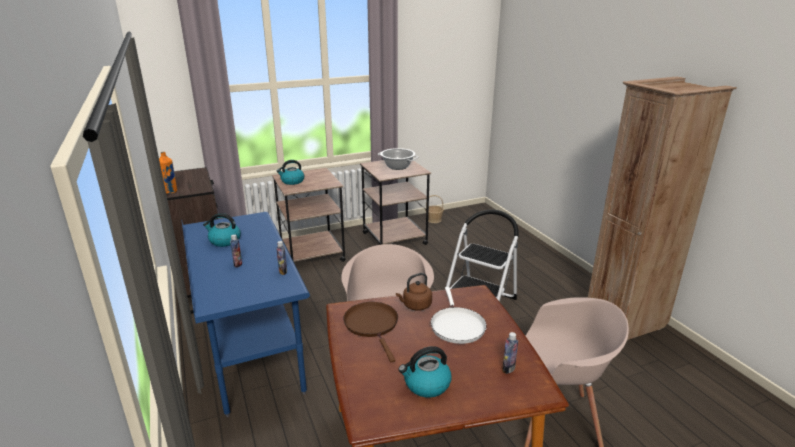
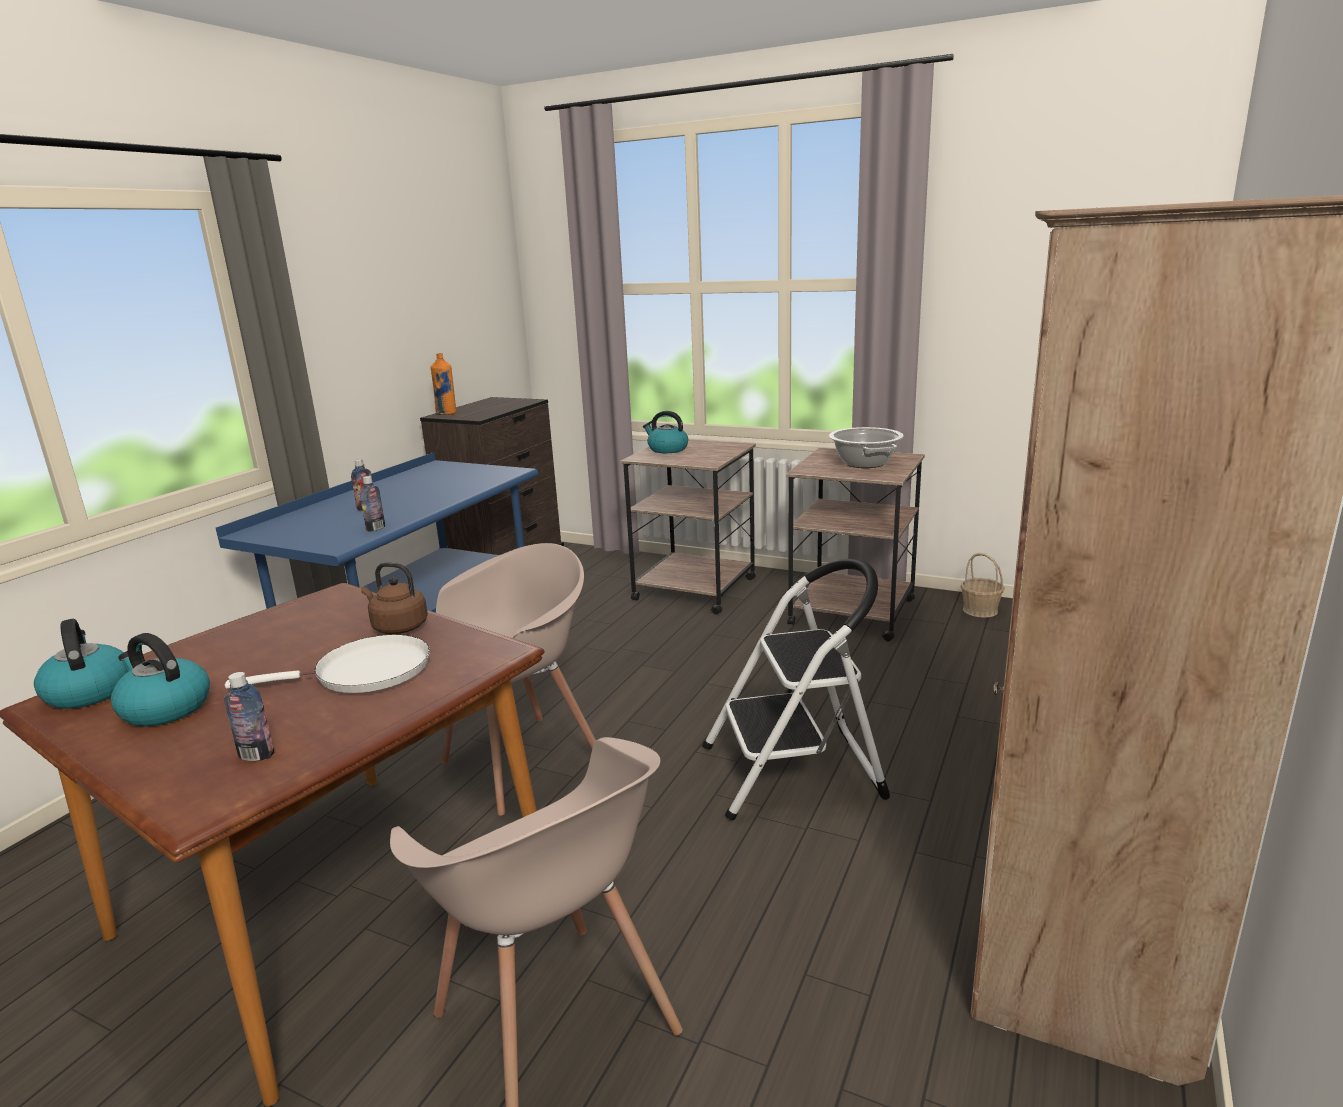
camera: 50 degrees right, 5 degrees down
kettle [203,213,241,247] -> kettle moved to [34,619,128,709]
brown frying pan [343,302,398,362] -> none
white frying pan [431,287,487,344] -> white frying pan turned 150 degrees counterclockwise [225,635,430,693]

